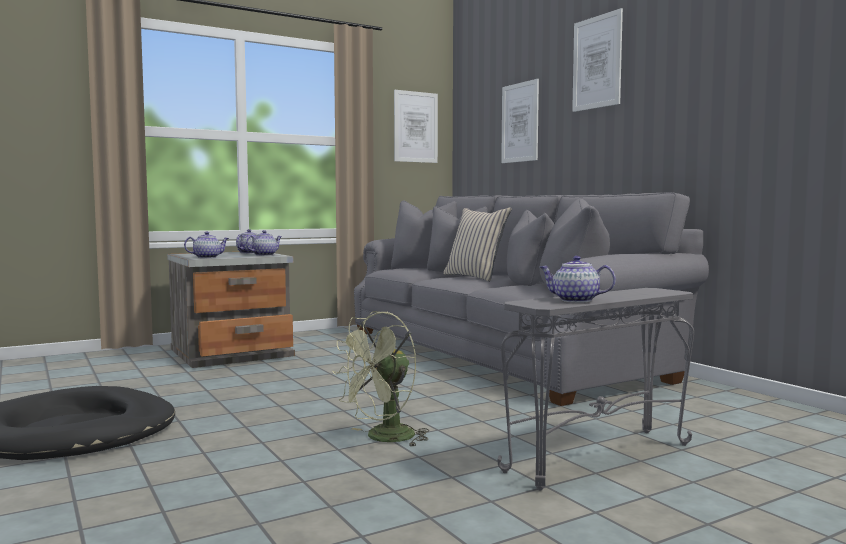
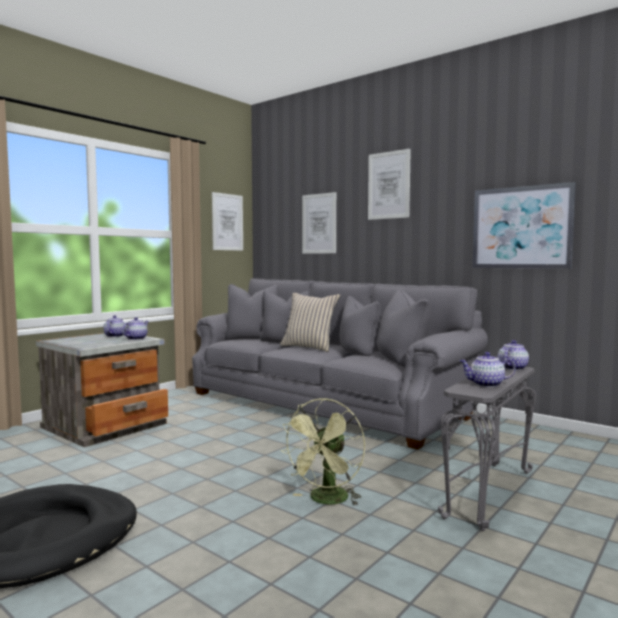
camera: 20 degrees left, 0 degrees up
teapot [184,232,229,258] -> teapot moved to [498,340,529,370]
none -> picture [473,182,576,269]

